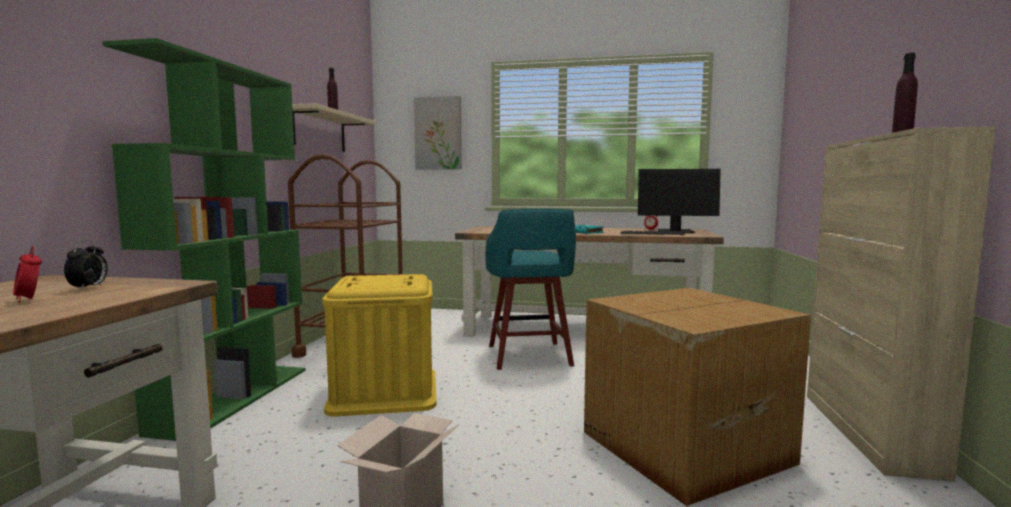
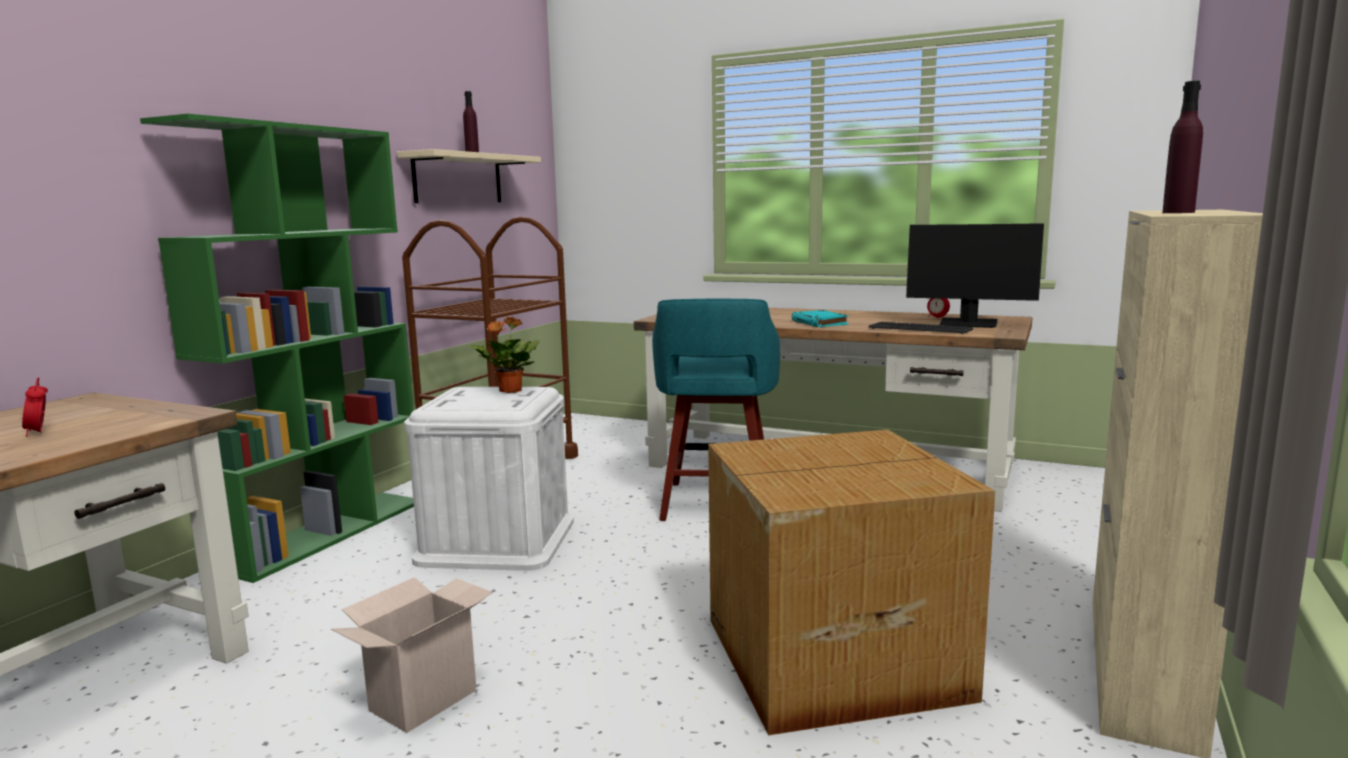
camera: 15 degrees right, 5 degrees up
alarm clock [64,240,108,290] -> none
yellow storage box [322,274,437,416] -> white storage box [404,387,574,571]
picture [414,96,462,170] -> none
none -> potted plant [471,317,540,393]

